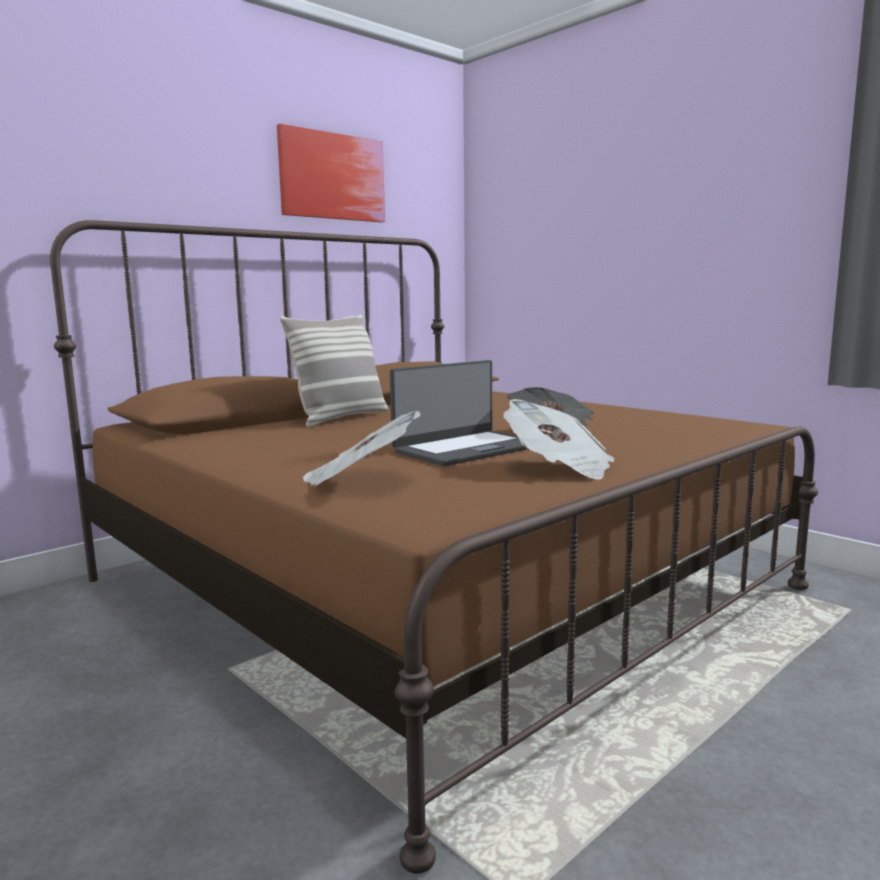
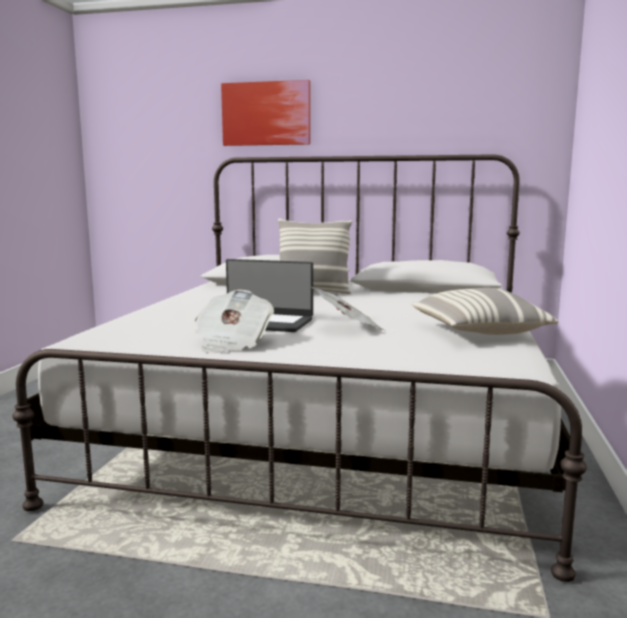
camera: 55 degrees right, 0 degrees up
brown bed [50,220,818,873] -> white bed [12,154,587,582]
picture [277,124,385,222] -> picture moved to [221,80,310,146]
newspaper [303,411,421,487] -> none
none -> pillow [411,288,558,335]

